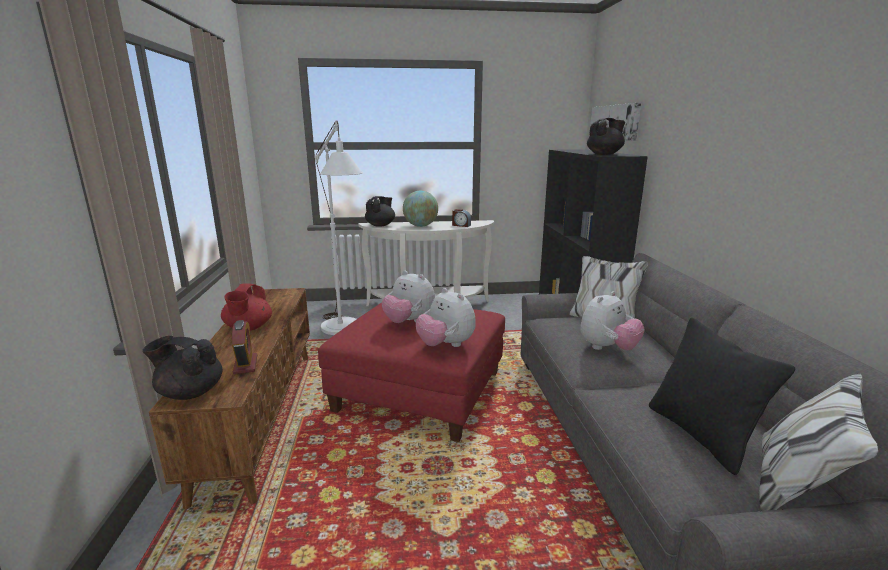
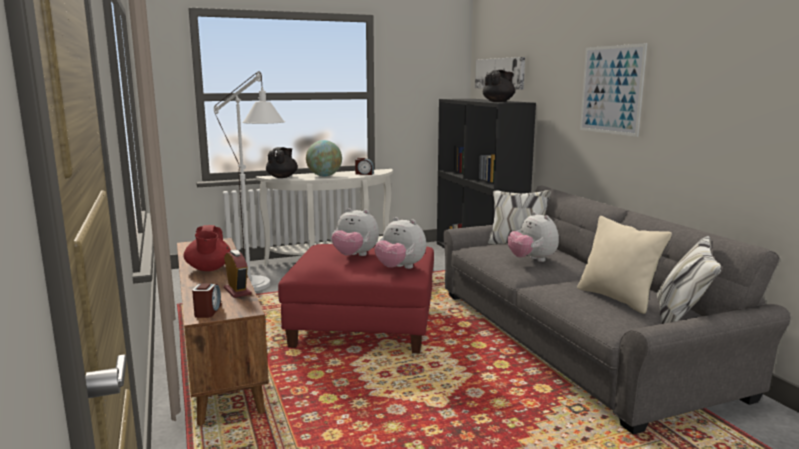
camera: 15 degrees left, 5 degrees down
black teapot [143,336,222,400] -> alarm clock [192,284,221,318]
plush toy [580,291,645,351] -> plush toy turned 120 degrees clockwise [507,211,559,262]
black pillow [649,317,795,475] -> beige pillow [577,216,672,314]
none -> picture [580,43,647,137]

